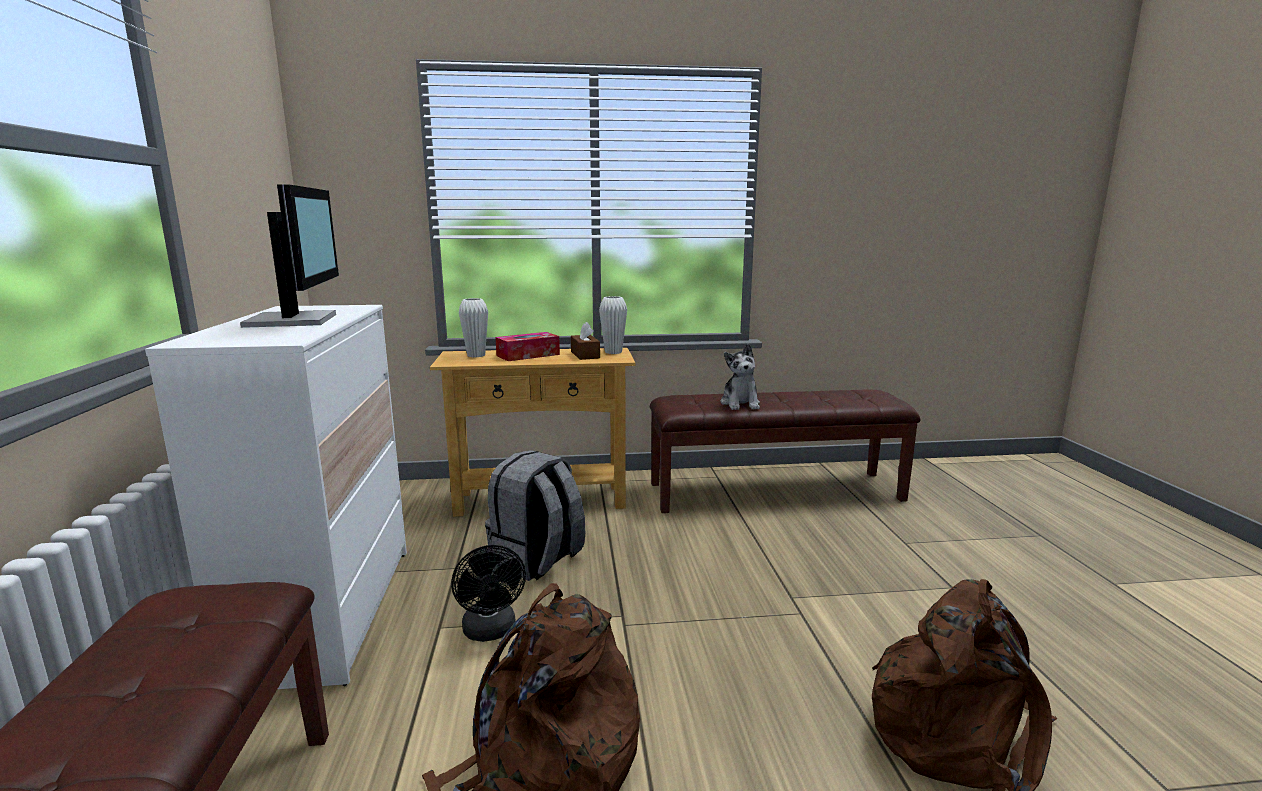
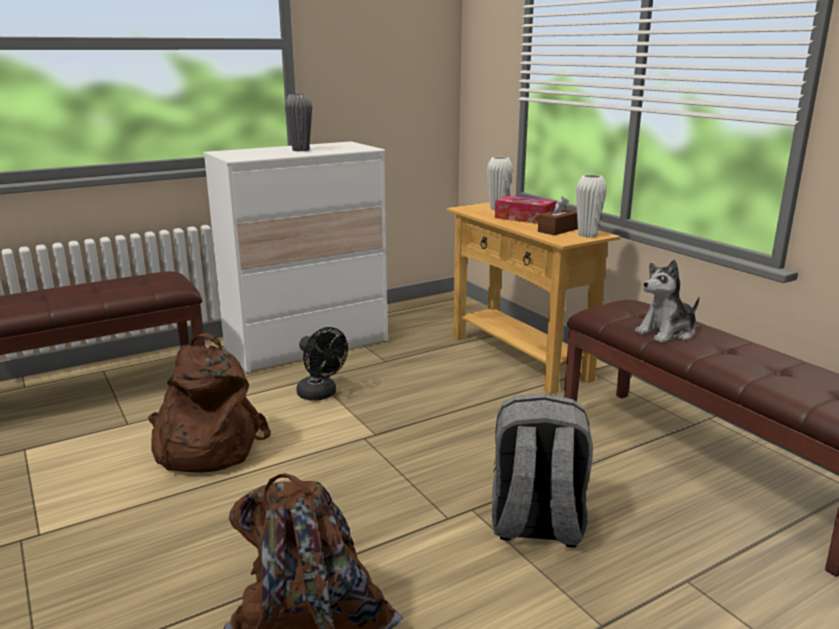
camera: 65 degrees right, 5 degrees up
monitor [240,184,339,328] -> grey vase [285,94,312,151]
black fan [451,545,526,642] -> black fan turned 90 degrees counterclockwise [297,327,348,401]
grey backpack [485,450,585,581] -> grey backpack moved to [492,393,593,548]

